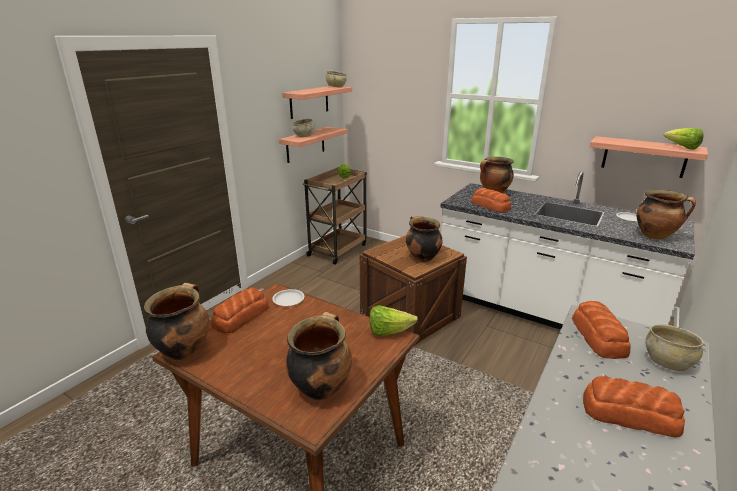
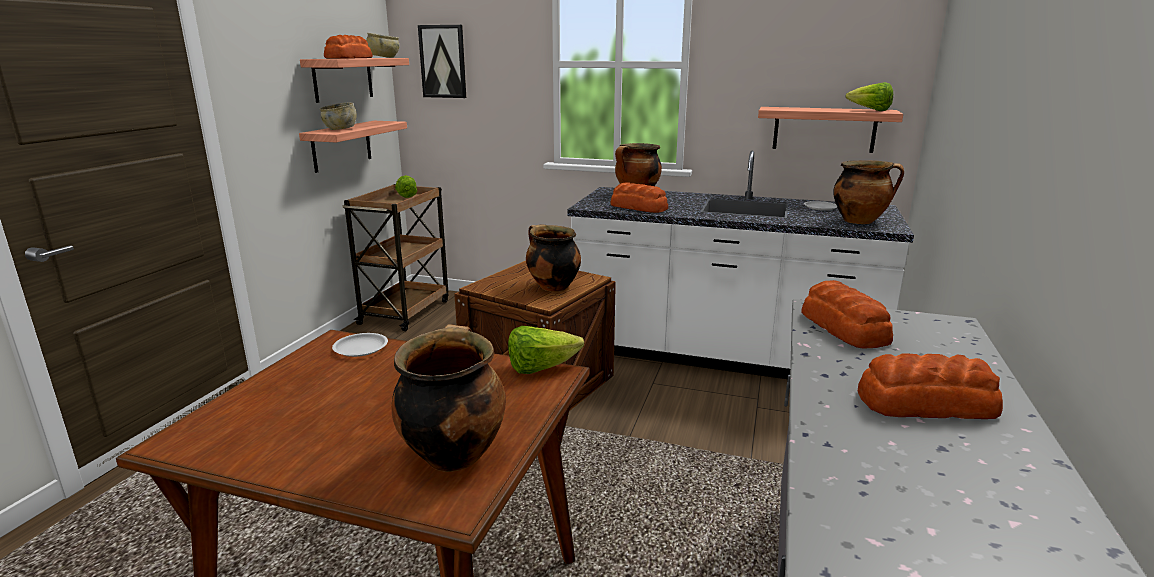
camera: 15 degrees left, 5 degrees down
cooking pot [144,283,210,361] -> none
bread [211,288,269,334] -> bread moved to [324,35,373,59]
beige bowl [645,324,704,371] -> none
none -> picture [418,25,466,98]

